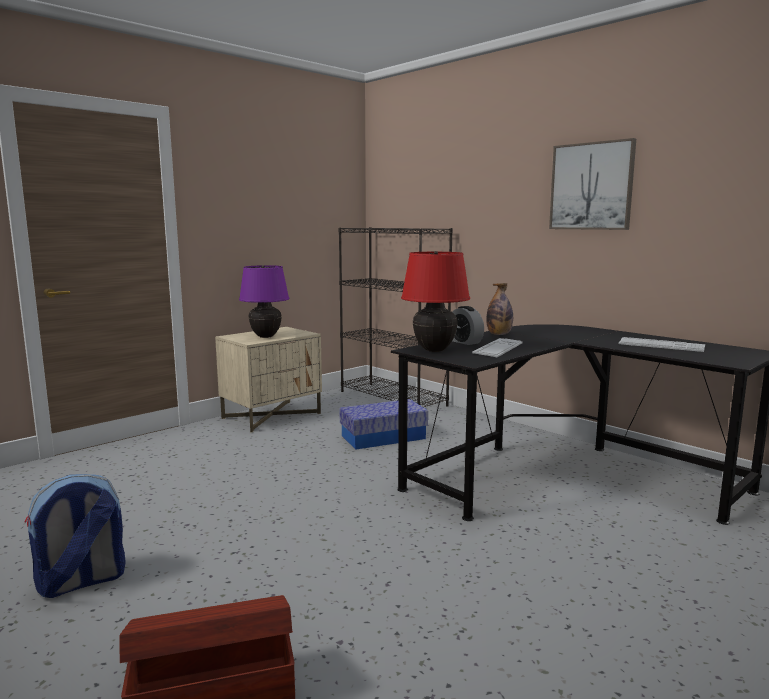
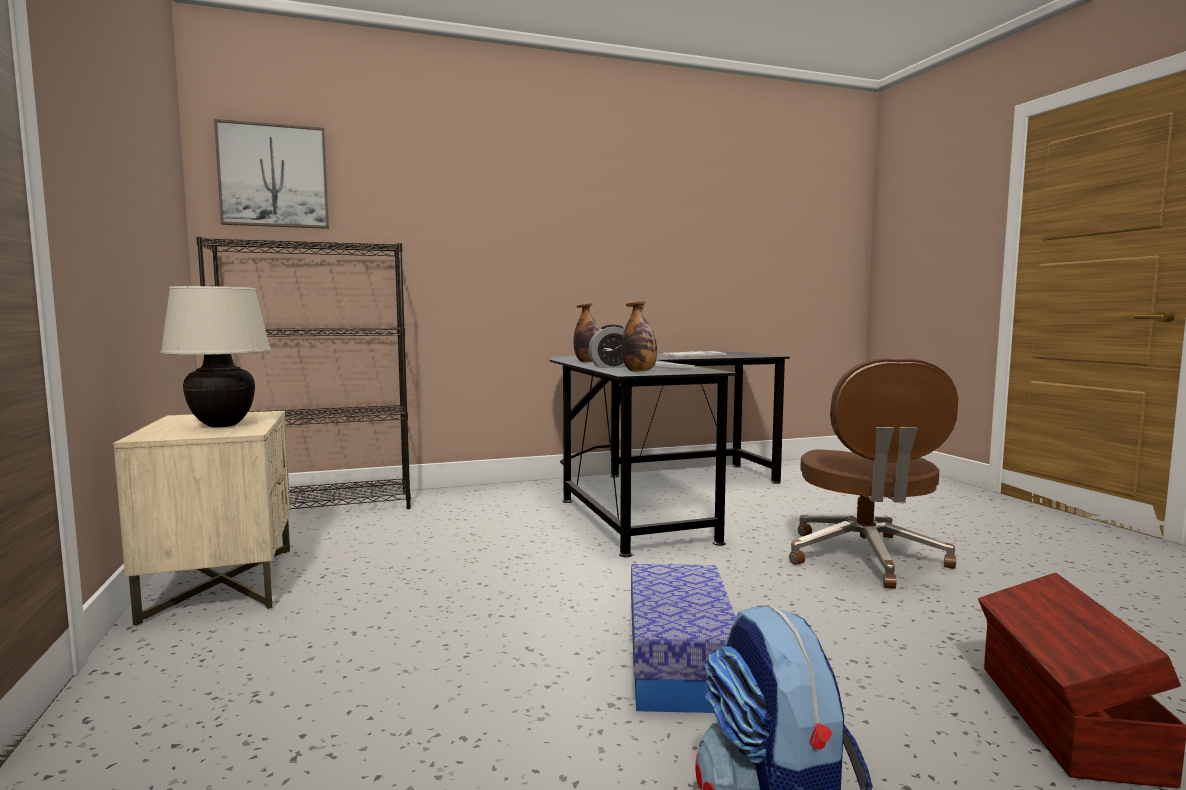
camera: 65 degrees left, 5 degrees down
purple table lamp [239,265,290,338] -> beige table lamp [160,285,272,427]
storage box [339,399,428,450] -> storage box moved to [631,564,736,713]
red table lamp [401,251,470,352] -> bottle [622,301,657,372]
picture [549,138,636,230] -> picture moved to [214,119,329,229]
none -> brown office chair [789,358,958,589]

